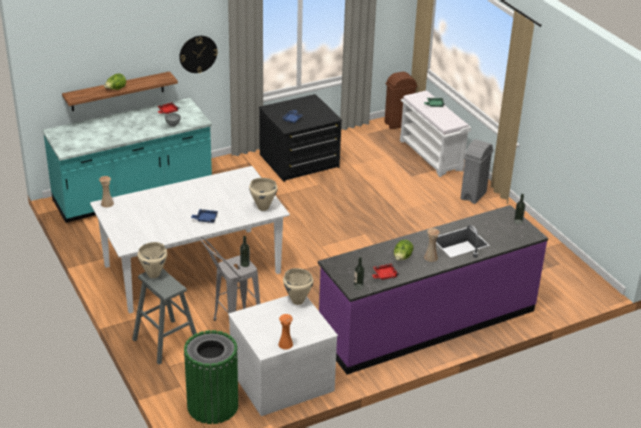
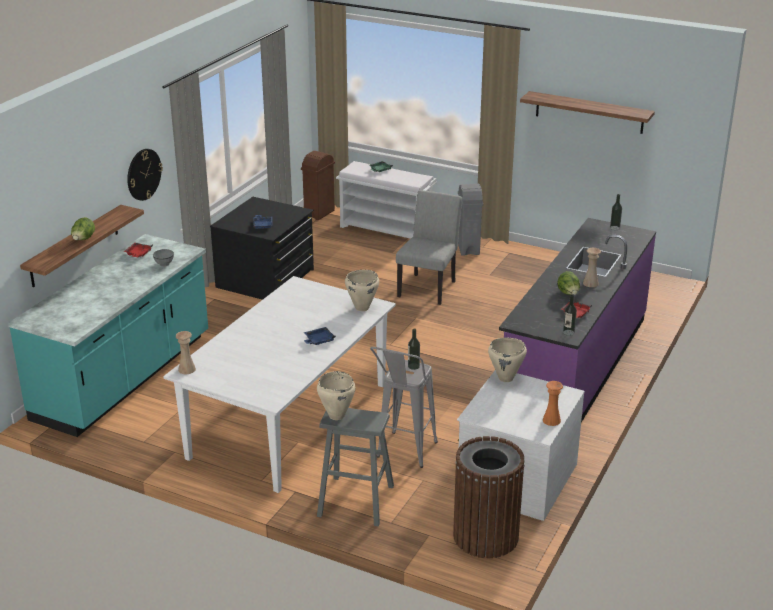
camera: 35 degrees left, 5 degrees down
green trash can [184,330,238,424] -> brown trash can [453,436,525,558]
none -> grey chair [396,190,463,305]
none -> shelf [520,91,655,134]

